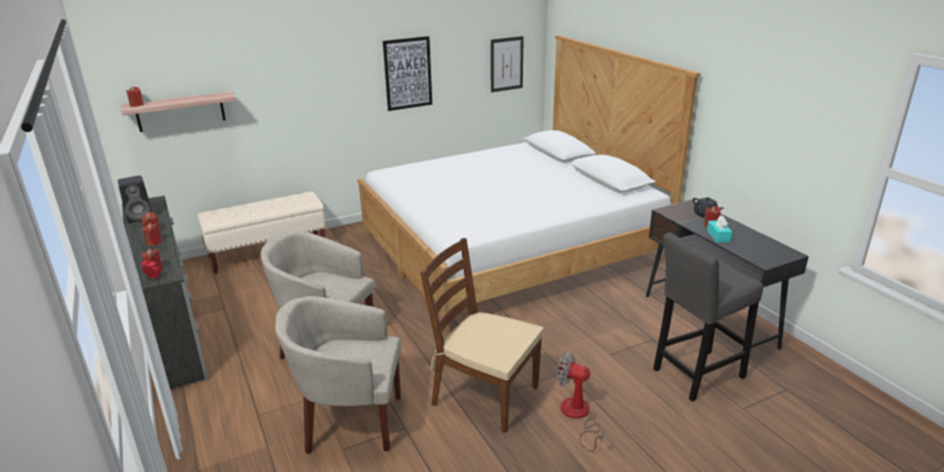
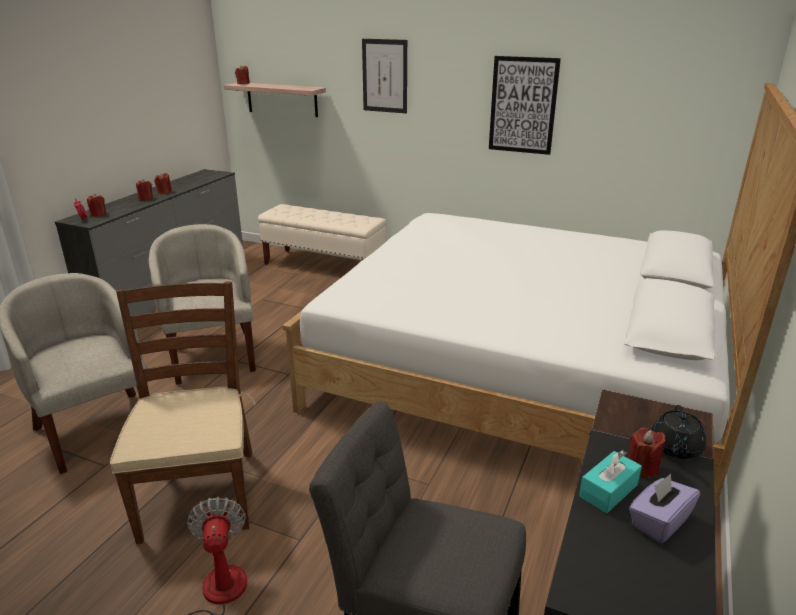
camera: 50 degrees right, 0 degrees up
black speaker [118,175,152,223] -> none
picture [491,36,524,92] -> picture moved to [362,39,407,113]
none -> purple tissue box [629,474,700,543]

